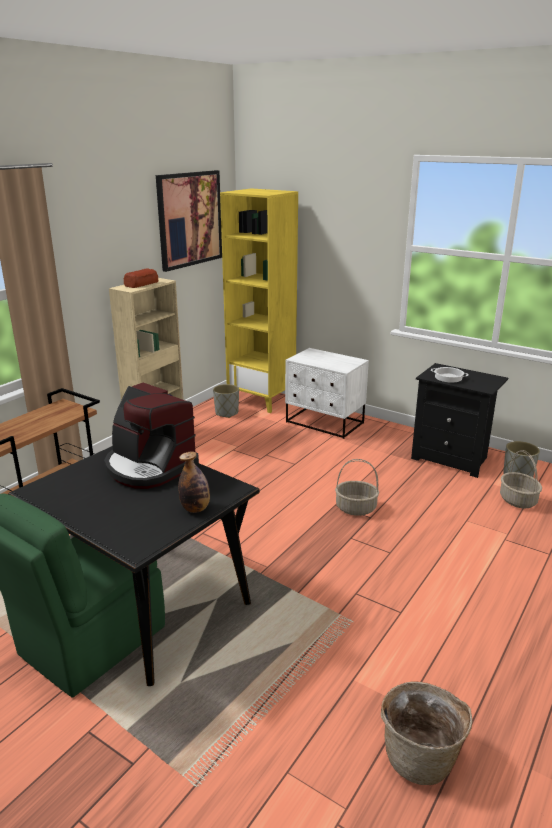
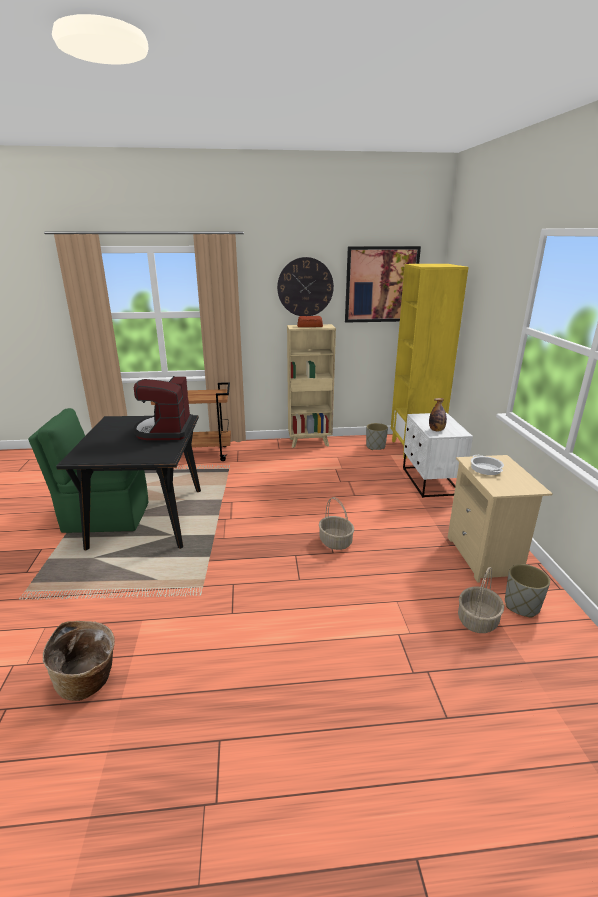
camera: 50 degrees right, 0 degrees up
bottle [178,451,210,513] -> bottle moved to [429,398,447,432]
black nightstand [411,363,508,478] -> beige nightstand [448,455,553,583]
none -> wall clock [277,257,334,316]

